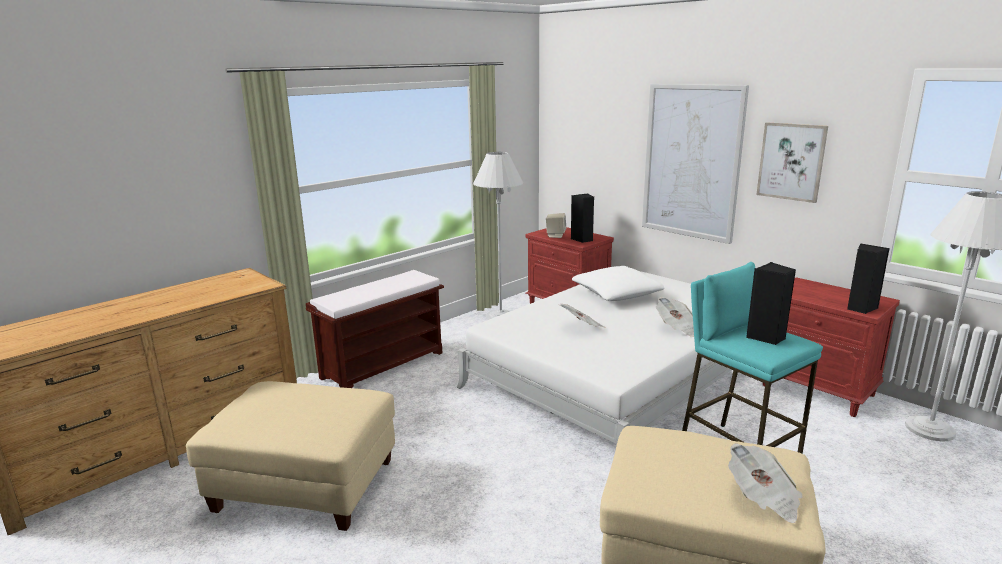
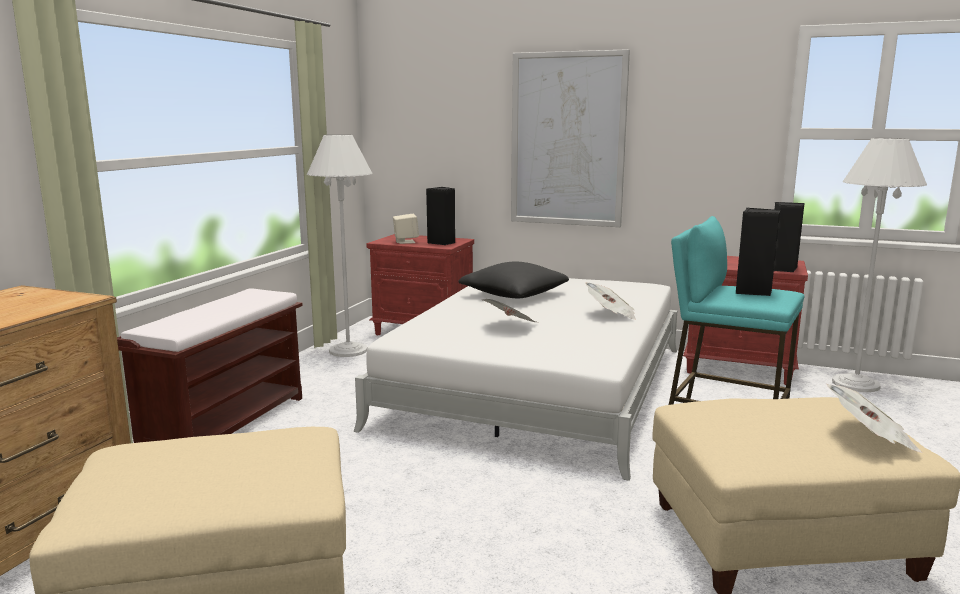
camera: 25 degrees left, 5 degrees down
white pillow [572,266,664,301] -> black pillow [459,262,569,298]
picture [756,122,828,203] -> none

